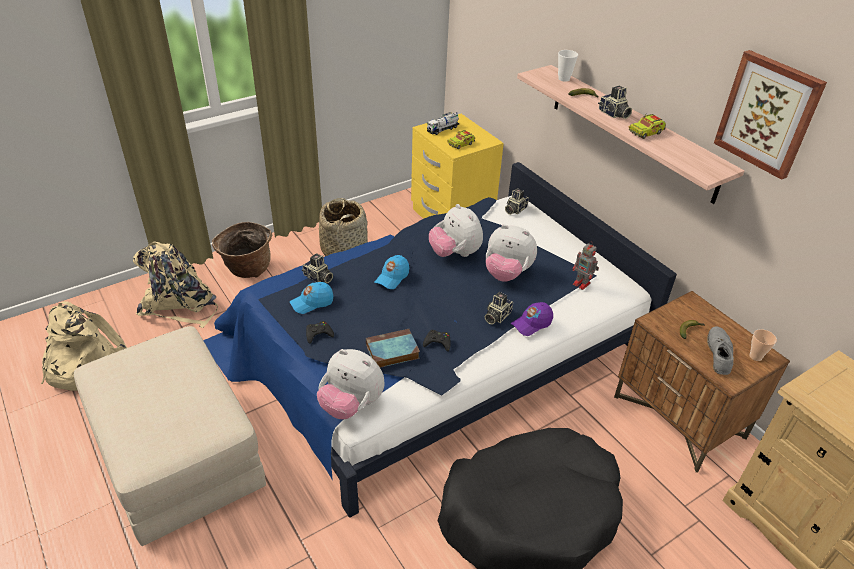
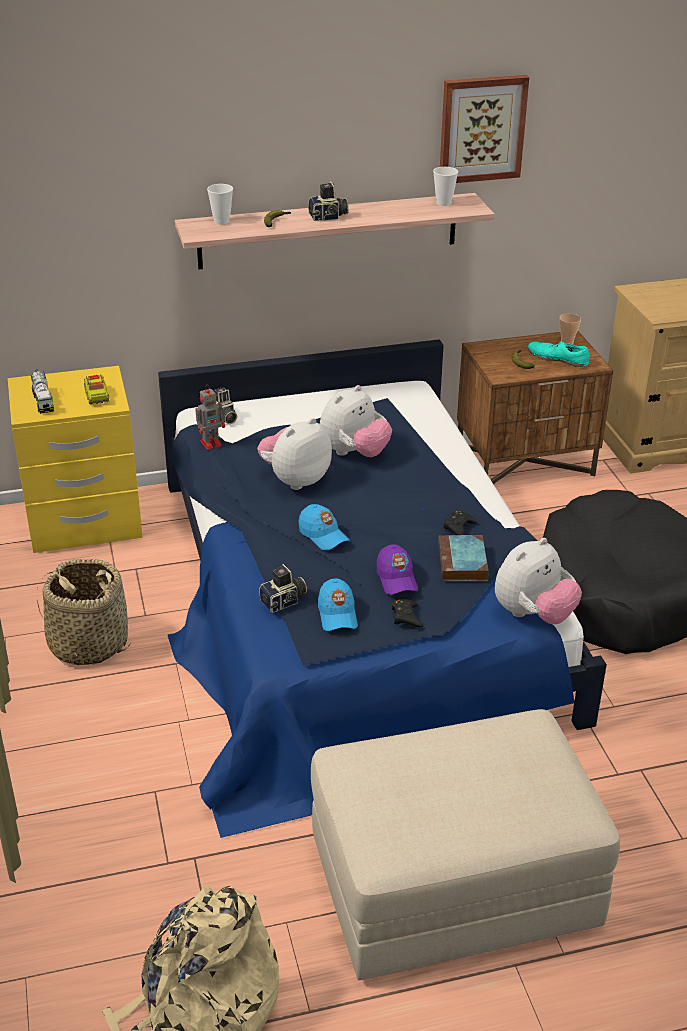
camera: 70 degrees left, 5 degrees down
beige backpack [133,241,218,328] -> none
basket [212,222,272,278] -> none
plush toy [429,204,483,257] -> plush toy turned 150 degrees clockwise [257,418,332,490]
camera [485,292,513,324] -> none
purple cap [511,302,553,336] -> purple cap moved to [377,544,418,595]
toy robot [572,241,599,290] -> toy robot moved to [195,384,225,450]
toy truck [629,114,666,139] -> none
grey shoe [707,326,734,375] -> turquoise shoe [528,340,590,367]
none -> cup [433,167,458,206]

